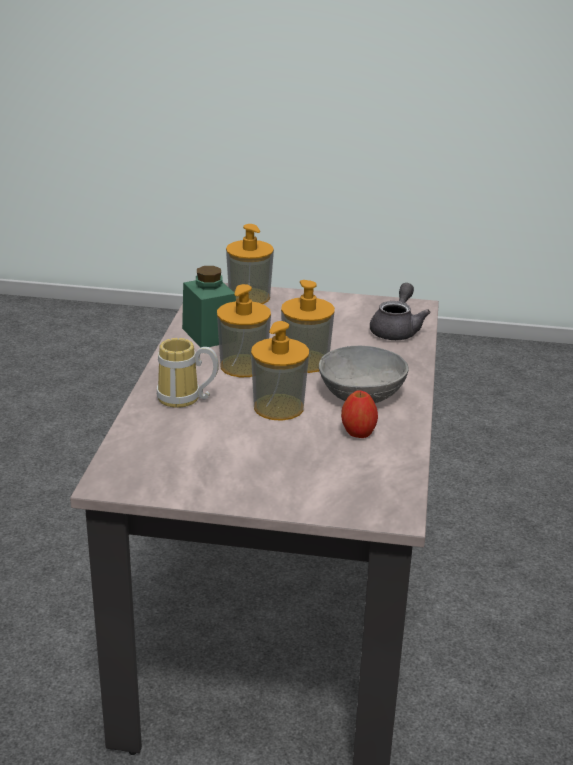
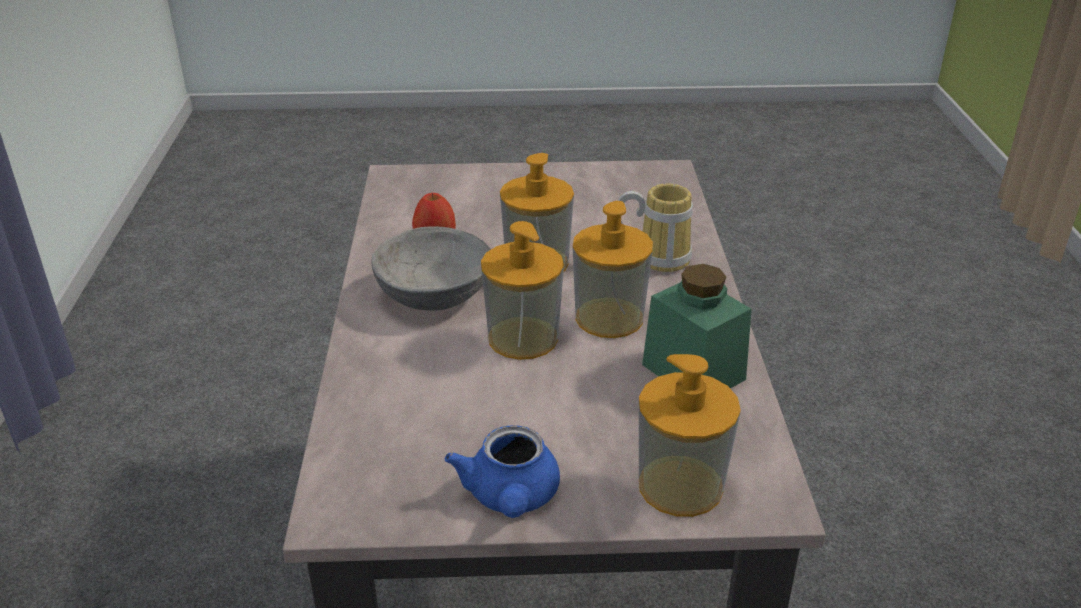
camera: 170 degrees right, 5 degrees up
grey teapot [370,283,430,340] -> none
none -> blue teapot [444,425,560,518]

